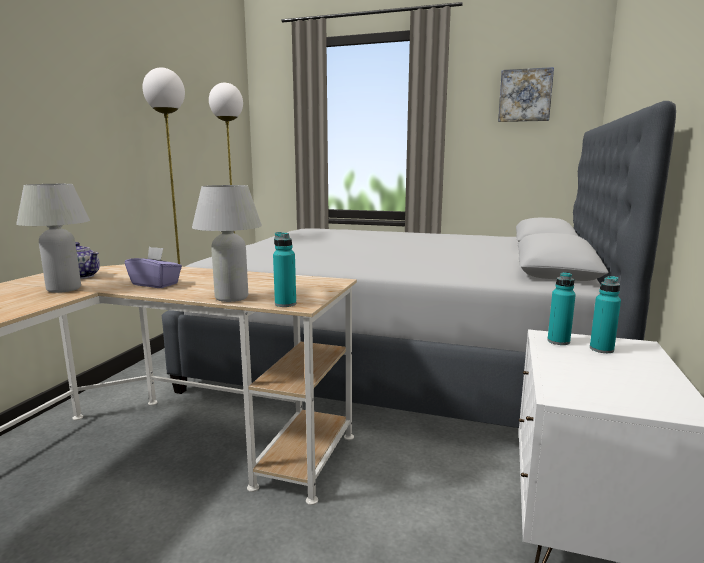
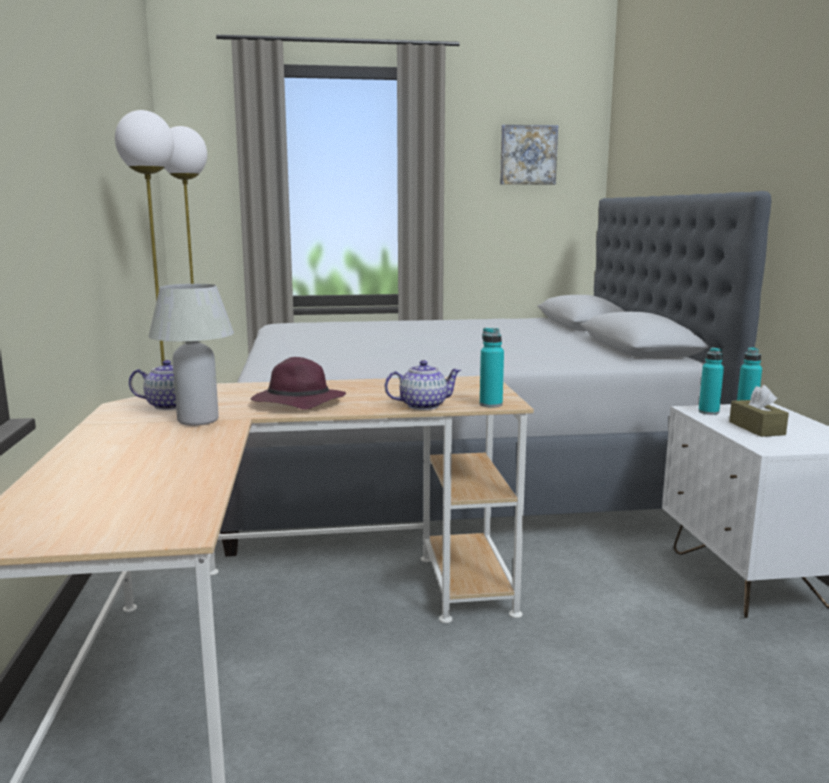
camera: 25 degrees left, 0 degrees up
purple tissue box [125,247,182,288] -> purple hat [251,357,346,410]
white table lamp [192,185,262,302] -> teapot [385,360,461,410]
none -> brown tissue box [729,385,789,437]

